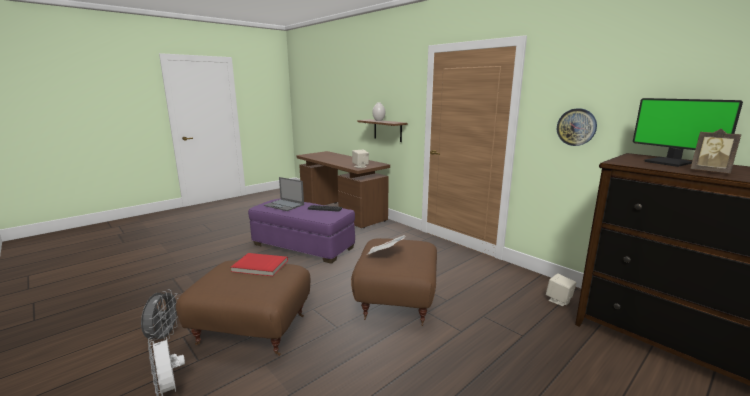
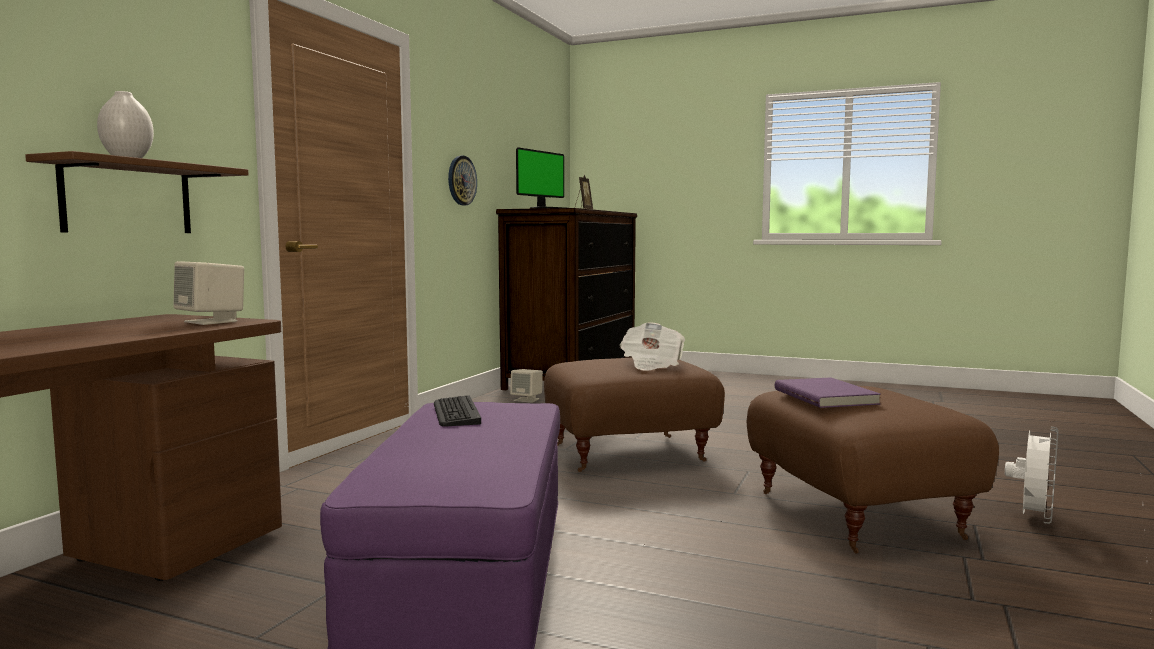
camera: 115 degrees left, 10 degrees down
grey fan [141,289,179,341] -> none
red book [231,253,288,276] -> purple book [775,377,881,408]
laptop [264,177,304,211] -> none

